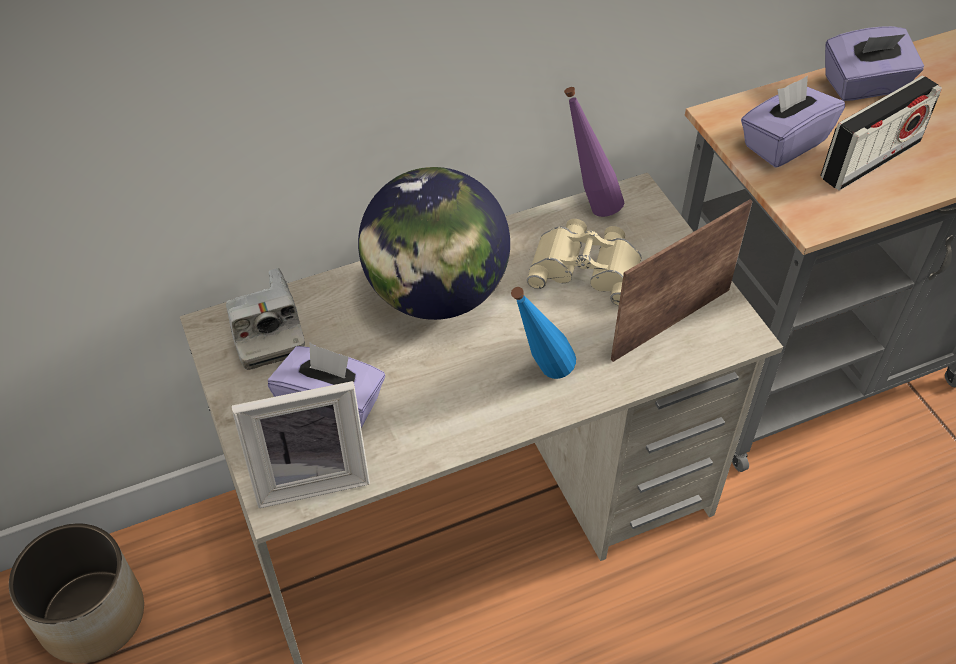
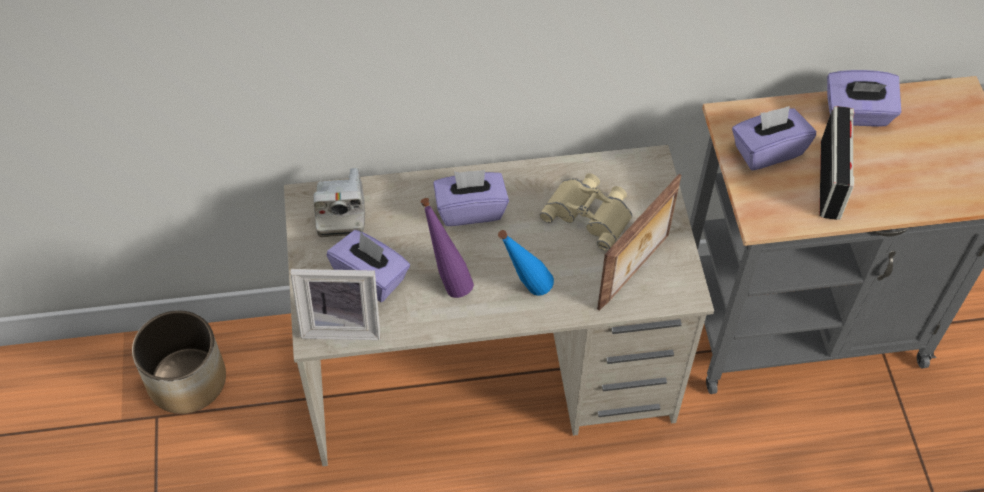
camera: 15 degrees right, 5 degrees up
globe [358,167,510,320] -> purple tissue box [433,170,509,226]
purple bottle [564,87,624,217] -> purple bottle moved to [420,198,474,298]
picture frame [611,199,753,362] -> picture frame turned 150 degrees clockwise [597,174,681,310]
radio [820,76,942,191] -> radio turned 60 degrees counterclockwise [820,106,854,220]

